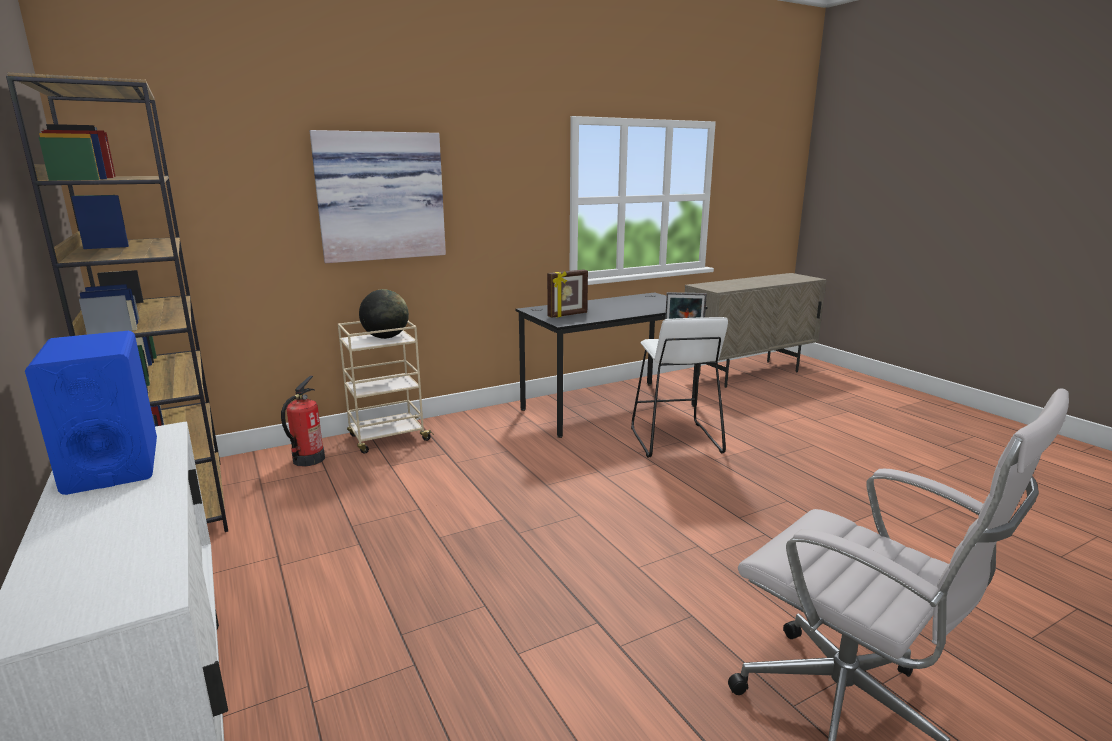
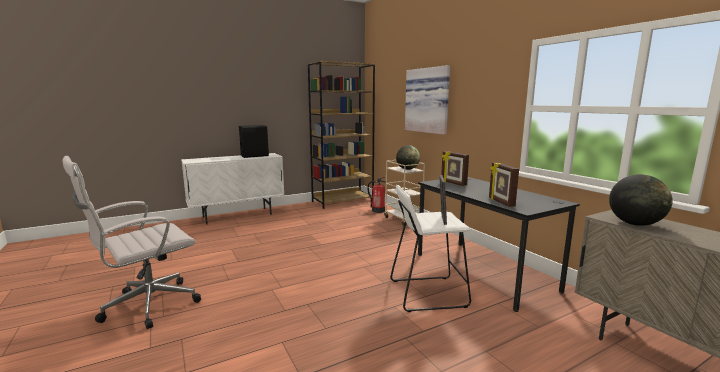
camera: 90 degrees right, 5 degrees down
blue speaker [25,331,157,495] -> black speaker [239,125,269,158]
none -> picture frame [489,162,519,207]
none -> globe [609,174,673,226]

